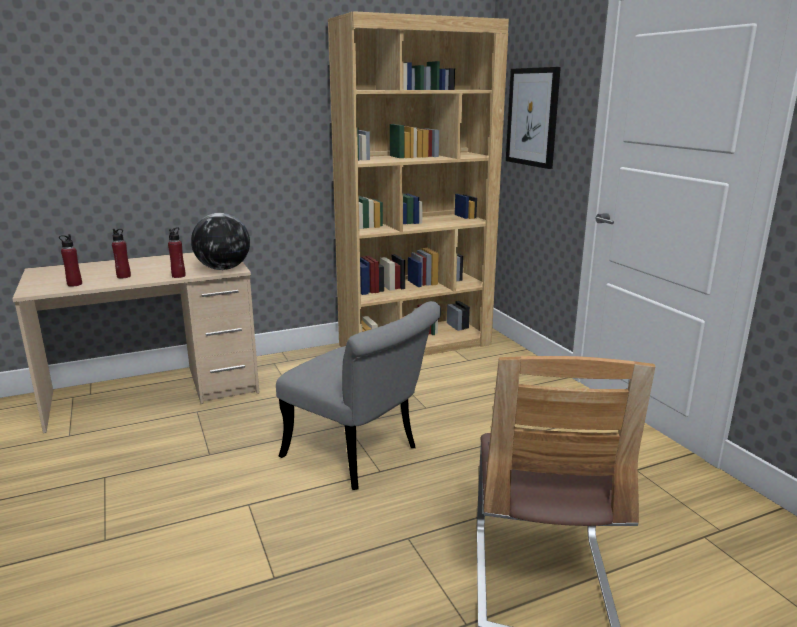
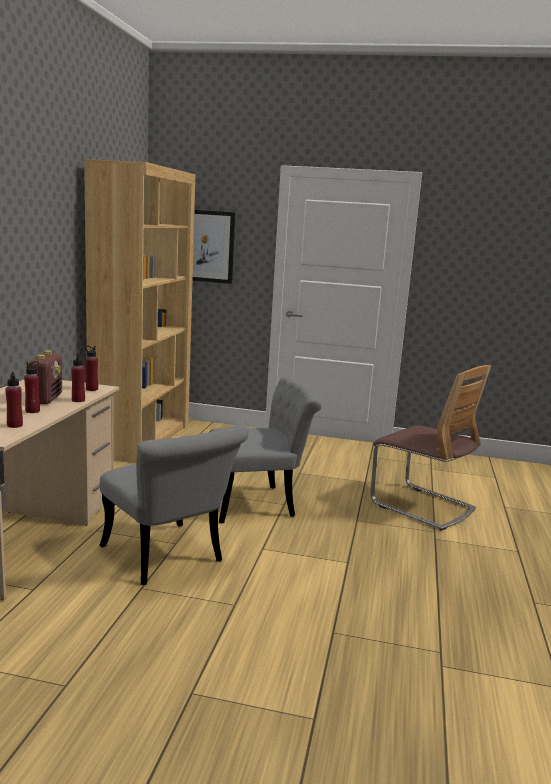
camera: 55 degrees left, 5 degrees down
globe [191,213,250,270] -> red bottle [85,346,98,391]
none -> radio [26,350,62,404]
none -> grey chair [99,425,248,585]

